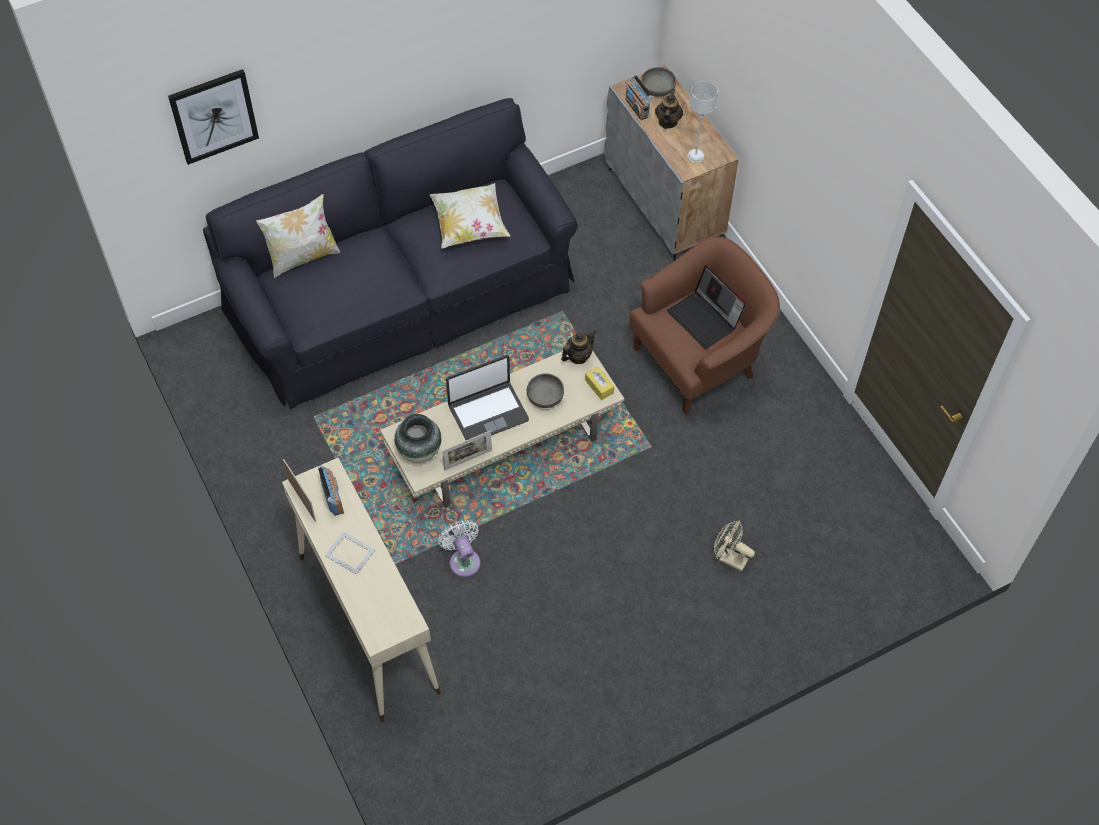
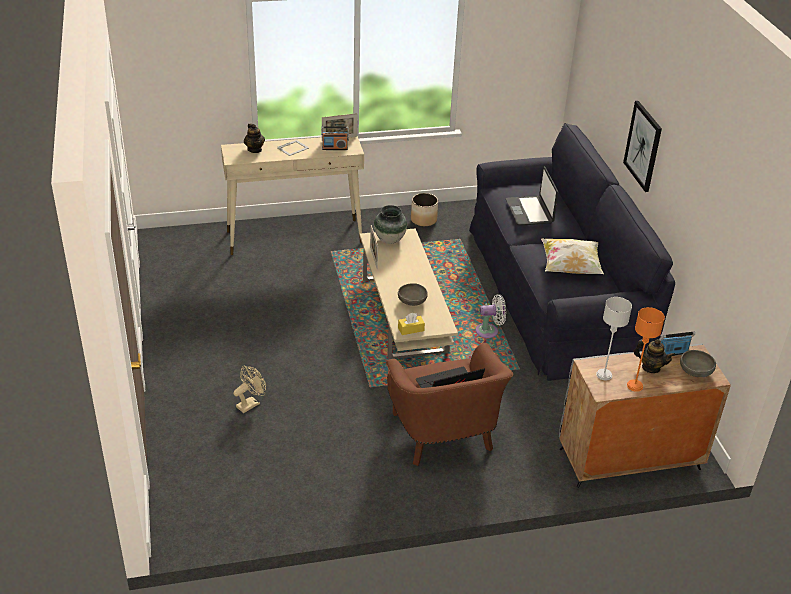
camera: 105 degrees right, 20 degrees down
picture [168,69,259,165] -> picture moved to [623,101,662,192]
pillow [256,194,340,278] -> none
white fan [439,520,480,577] -> white fan moved to [475,294,506,338]
laptop [446,355,529,440] -> laptop moved to [506,166,558,226]
teapot [561,330,596,364] -> teapot moved to [244,123,265,153]
none -> planter [411,193,438,227]
none -> orange table lamp [627,307,665,392]

